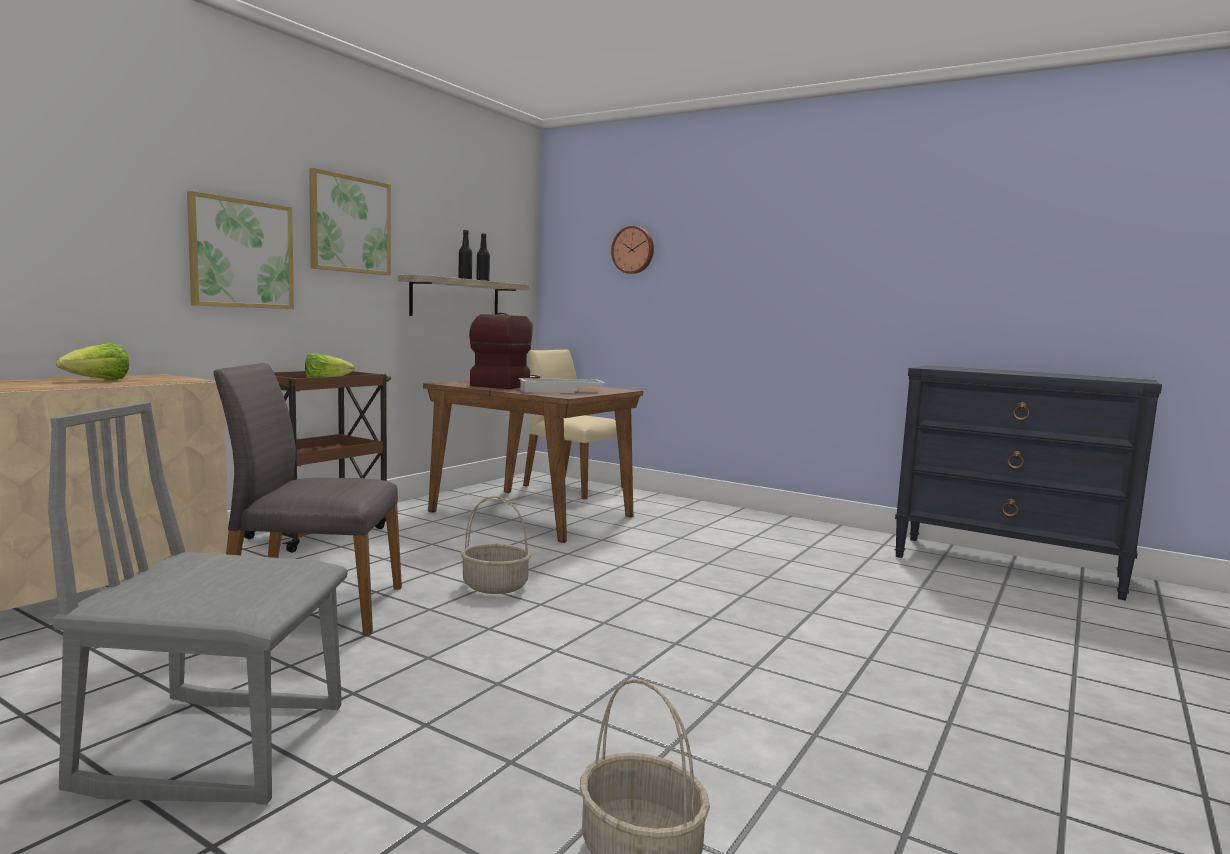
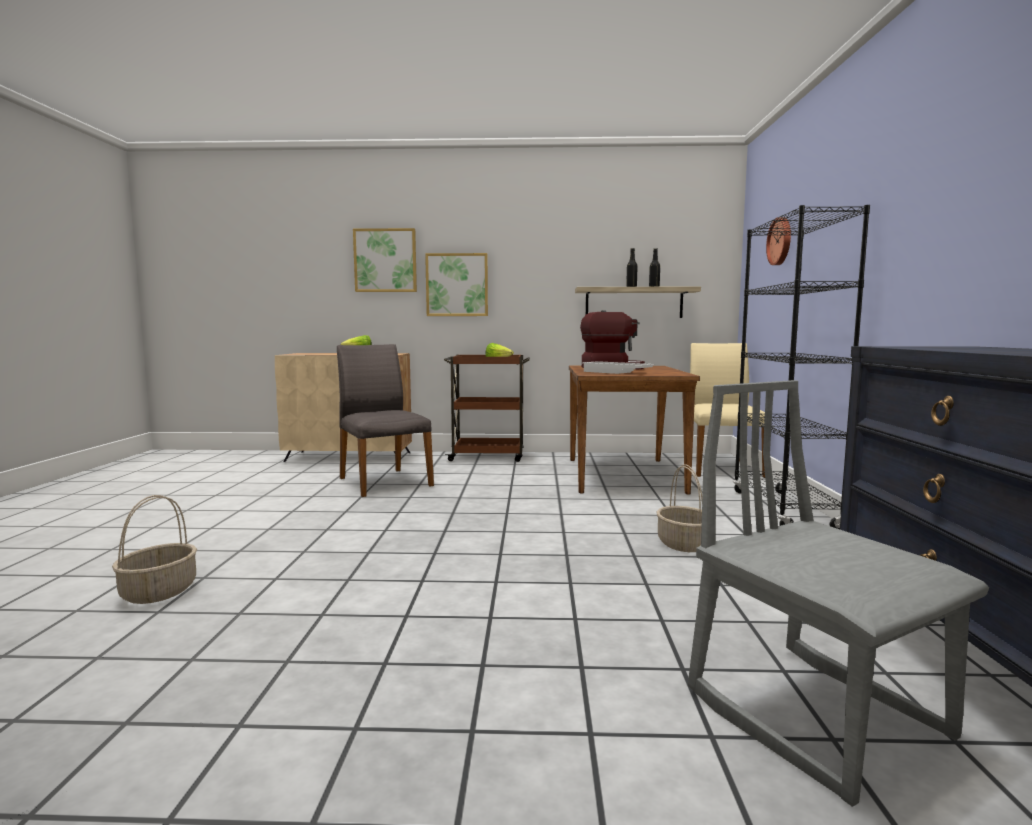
camera: 60 degrees right, 0 degrees up
grey chair [48,402,348,805] -> grey chair moved to [688,380,989,807]
picture [309,168,391,275] -> picture moved to [353,228,417,292]
basket [461,496,531,594] -> basket moved to [656,464,702,552]
none -> black bookcase [733,205,870,529]

